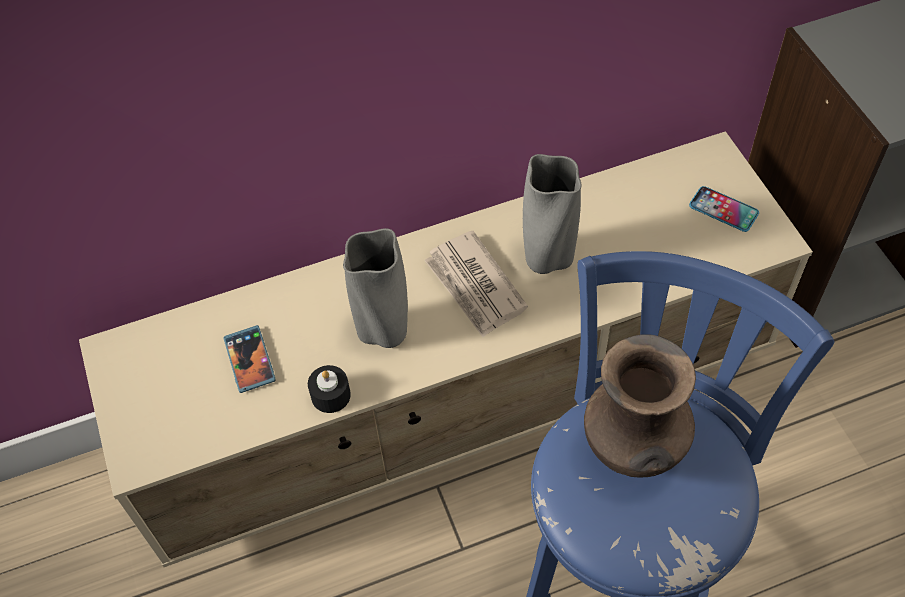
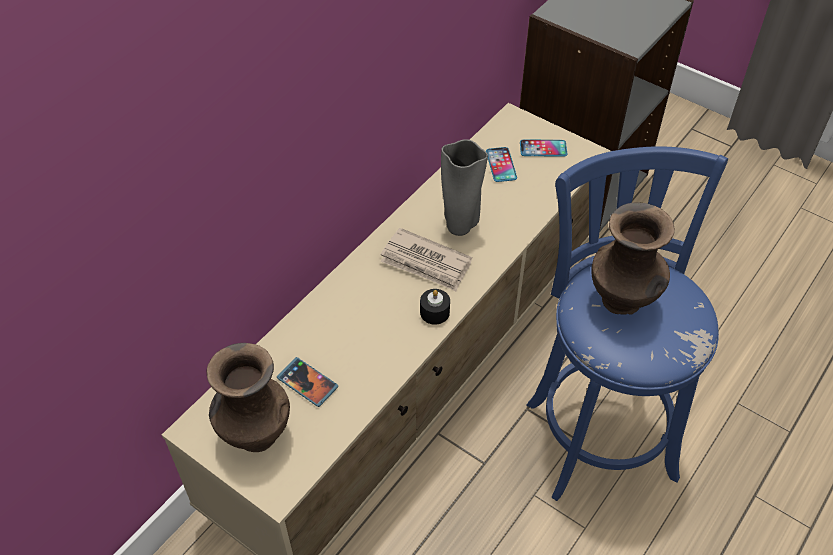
camera: 35 degrees left, 5 degrees down
black candle [308,365,351,413] -> black candle moved to [420,289,450,325]
grey vase [343,228,408,348] -> none
none -> brown vase [207,343,290,452]
none -> phone [486,147,517,182]

